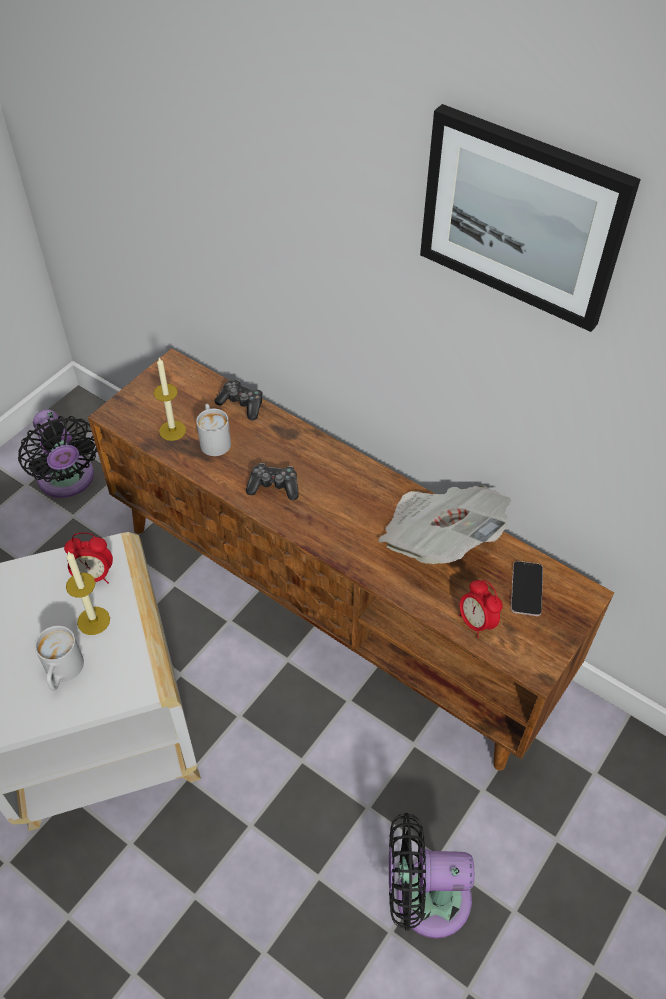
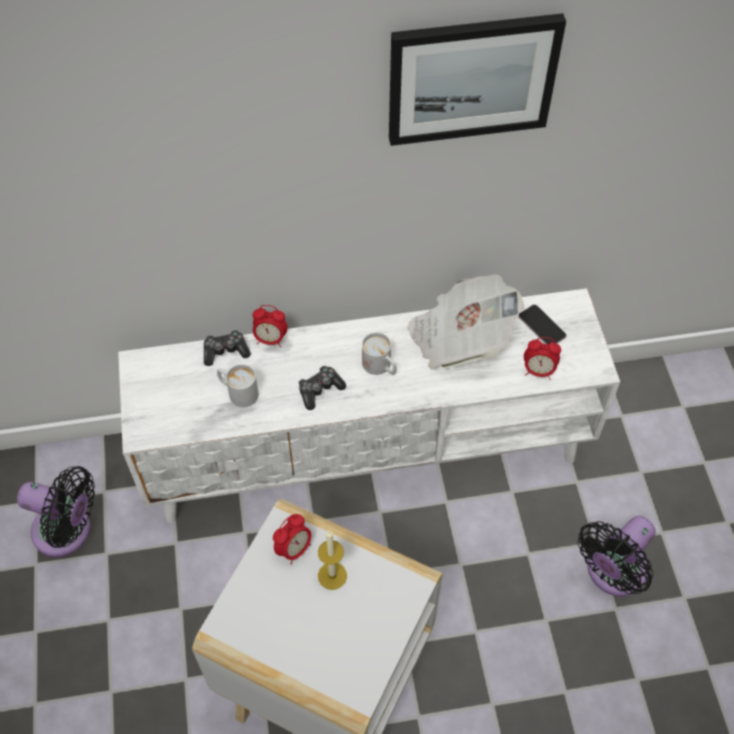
camera: 45 degrees left, 5 degrees up
white mug [35,626,84,691] -> white mug moved to [362,332,397,375]
brown tv stand [88,348,614,771] -> white tv stand [118,288,620,523]
candle [154,358,186,441] -> none
none -> alarm clock [252,305,288,347]

